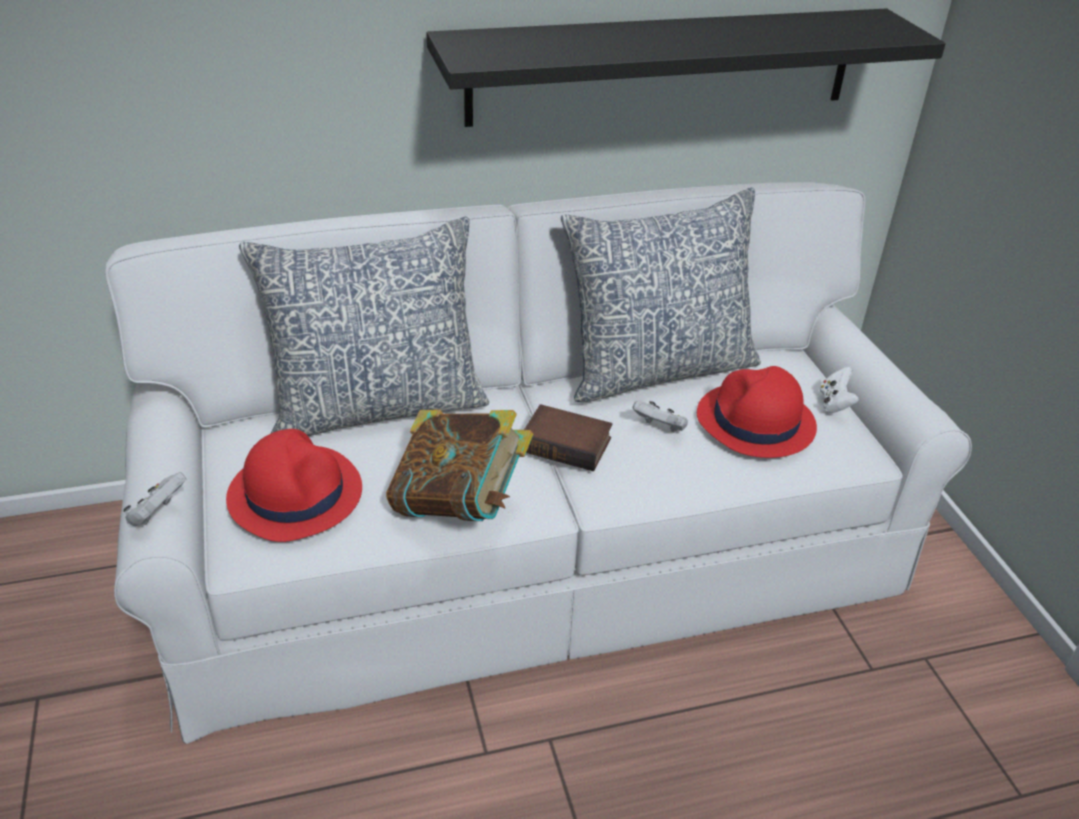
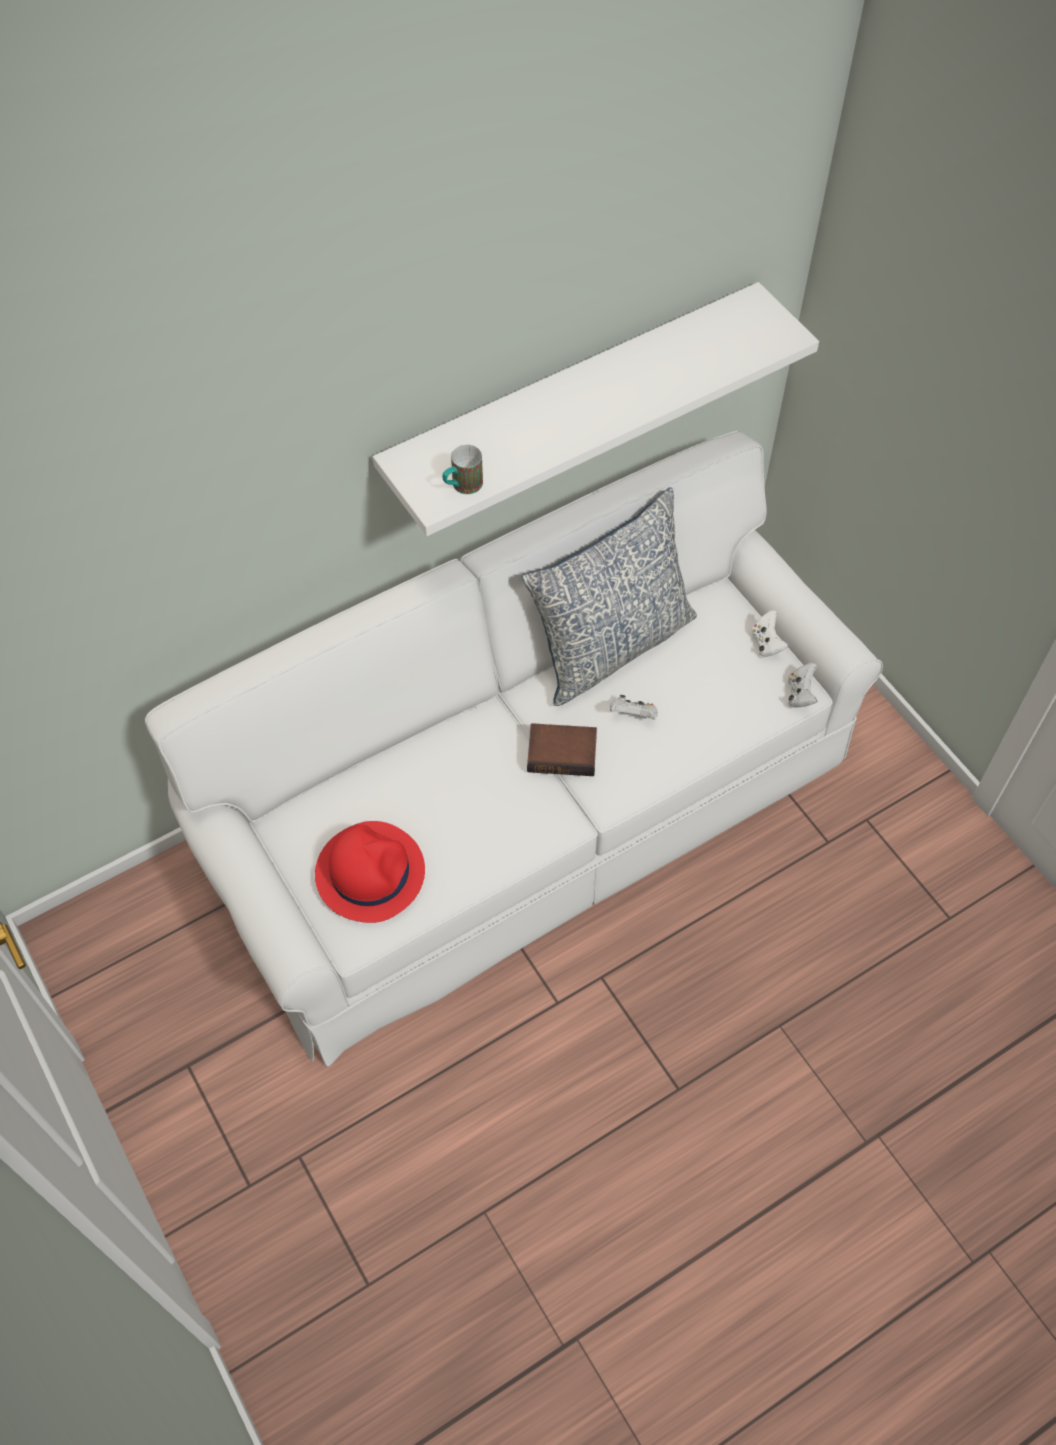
camera: 15 degrees left, 20 degrees up
white game controller [123,472,186,526] -> white game controller moved to [788,662,817,708]
pillow [239,217,489,436] -> none
book [386,410,533,521] -> none
black shelf [427,8,946,127] -> white shelf [373,282,819,536]
red hat [697,366,817,458] -> none
none -> mug [442,445,483,494]

